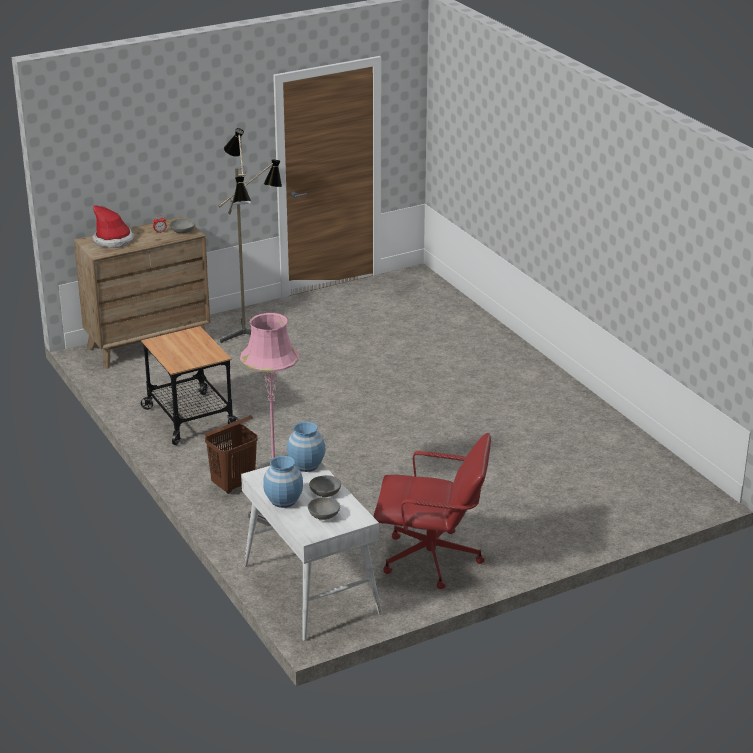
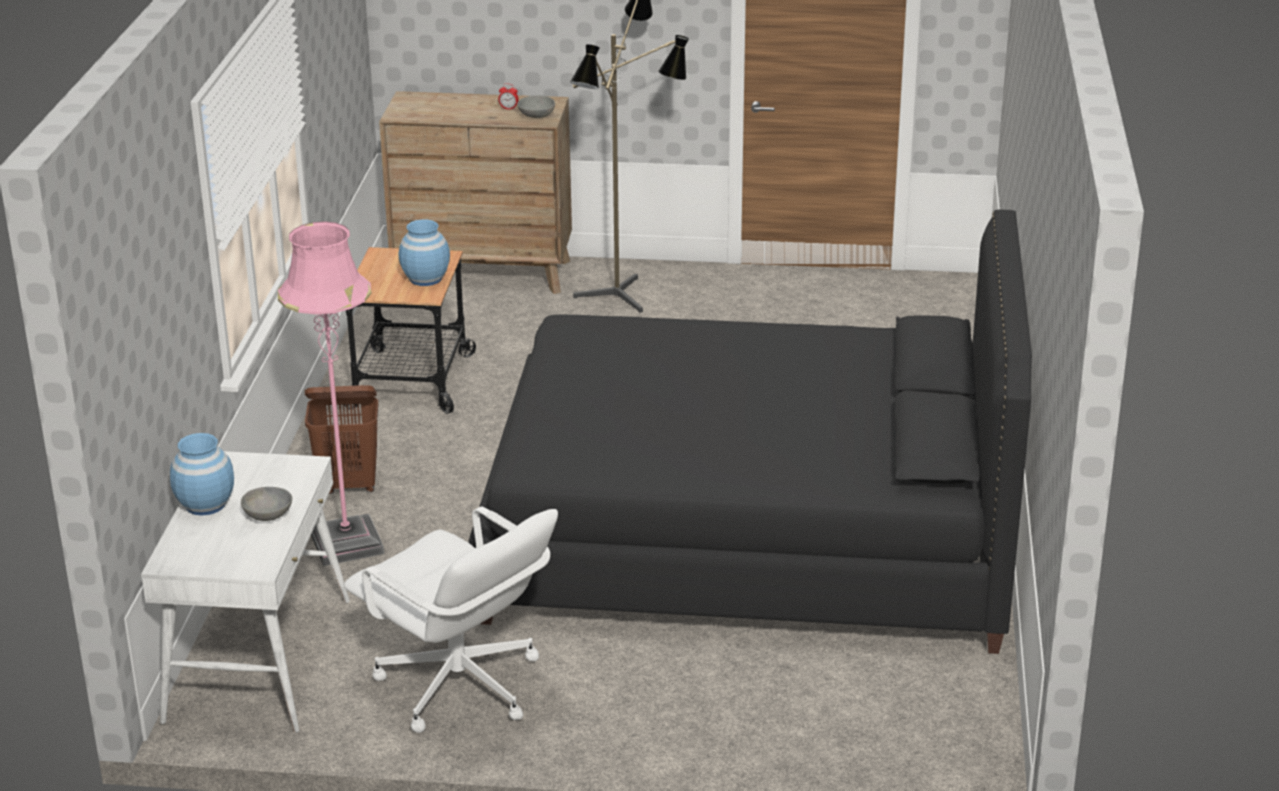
camera: 35 degrees right, 0 degrees up
hat [92,205,134,248] -> none
blue vase [287,421,326,472] -> blue vase moved to [399,219,450,286]
grey bowl [308,497,340,520] -> none
red office chair [373,433,491,589] -> white office chair [344,506,558,733]
none -> black bed [469,210,1032,654]

